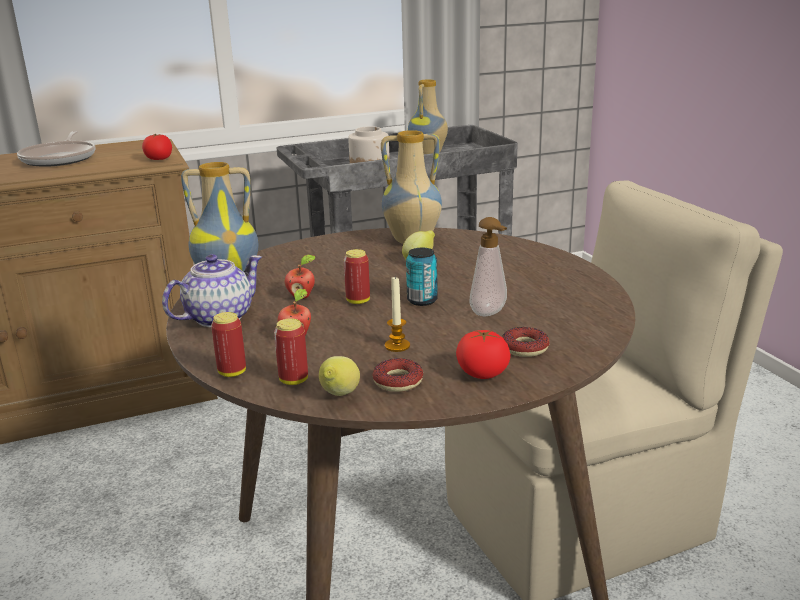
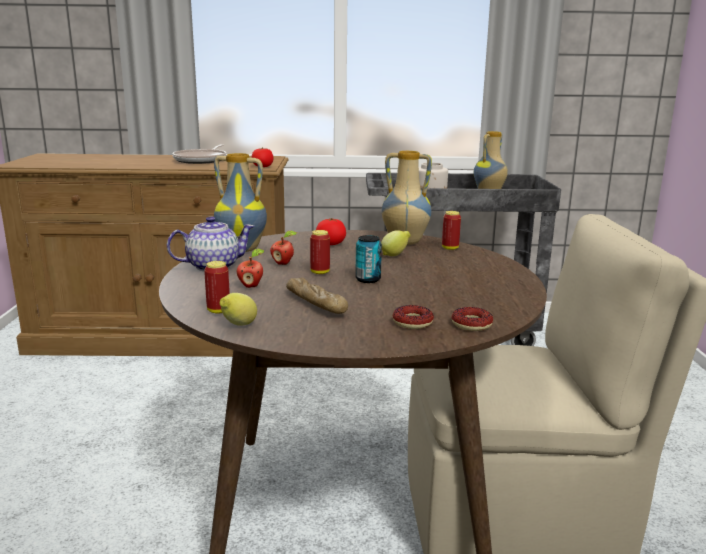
camera: 20 degrees right, 5 degrees down
can [211,312,246,377] -> can moved to [442,211,461,250]
donut [373,358,423,392] -> donut moved to [451,307,493,331]
candle [385,277,410,352] -> bread [286,278,348,314]
tomato [456,330,510,379] -> tomato moved to [316,218,346,245]
soap dispenser [470,217,507,316] -> none

